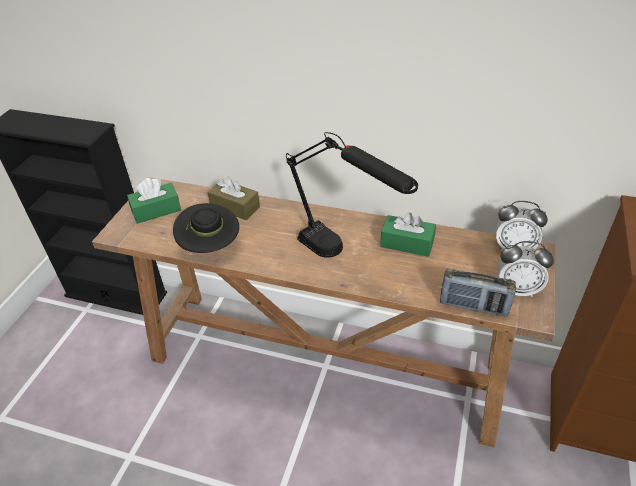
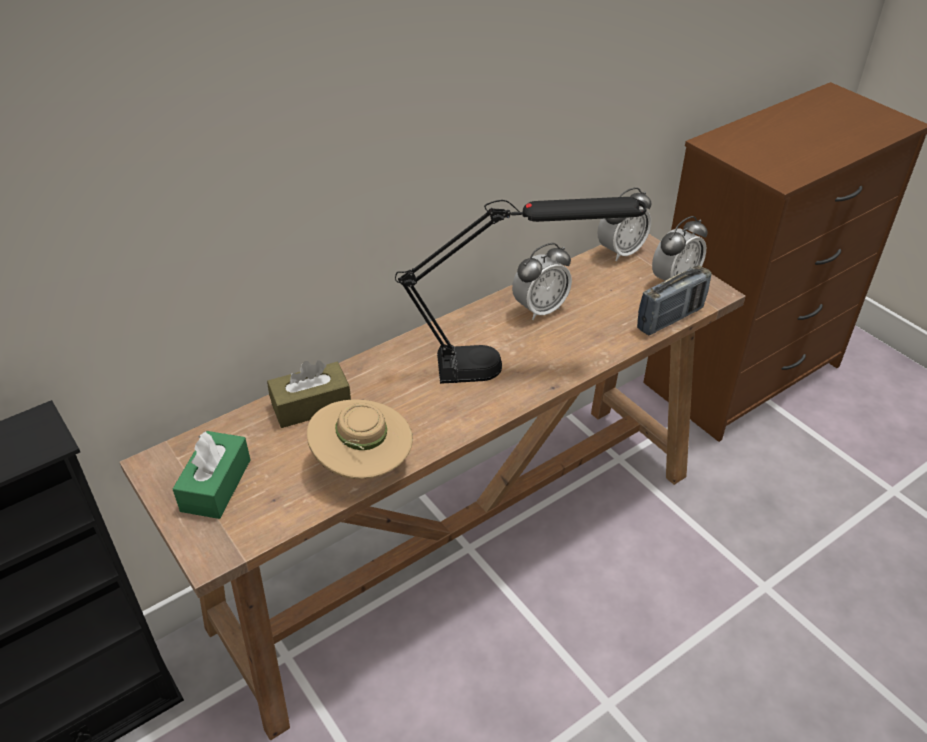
camera: 55 degrees left, 0 degrees up
black hat [173,203,239,253] -> beige hat [307,399,413,479]
green tissue box [380,212,436,257] -> alarm clock [512,243,572,320]

